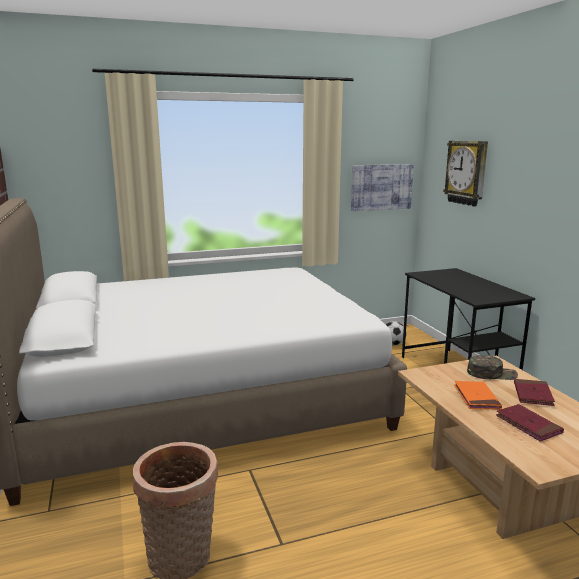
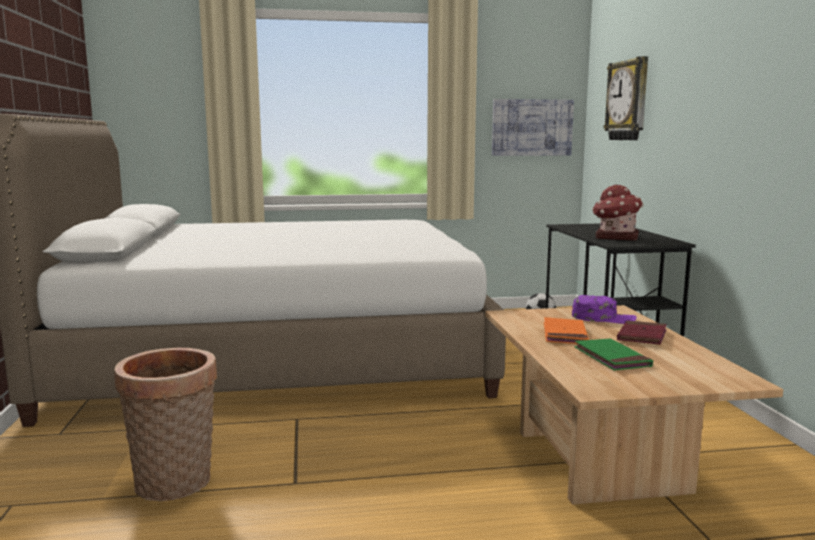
camera: 10 degrees right, 5 degrees down
green cap [467,355,518,380] -> purple cap [572,295,637,324]
red book [496,404,564,442] -> green book [574,338,653,370]
none -> toy house [592,185,643,241]

